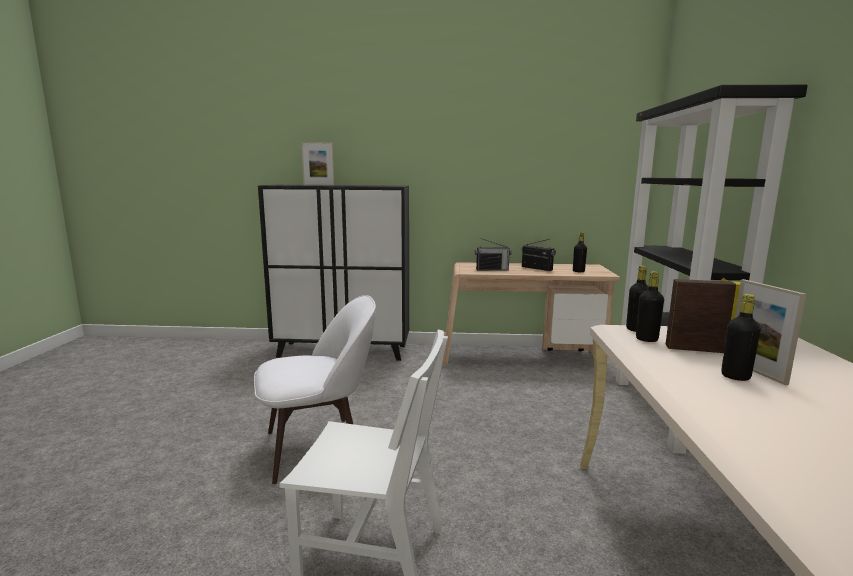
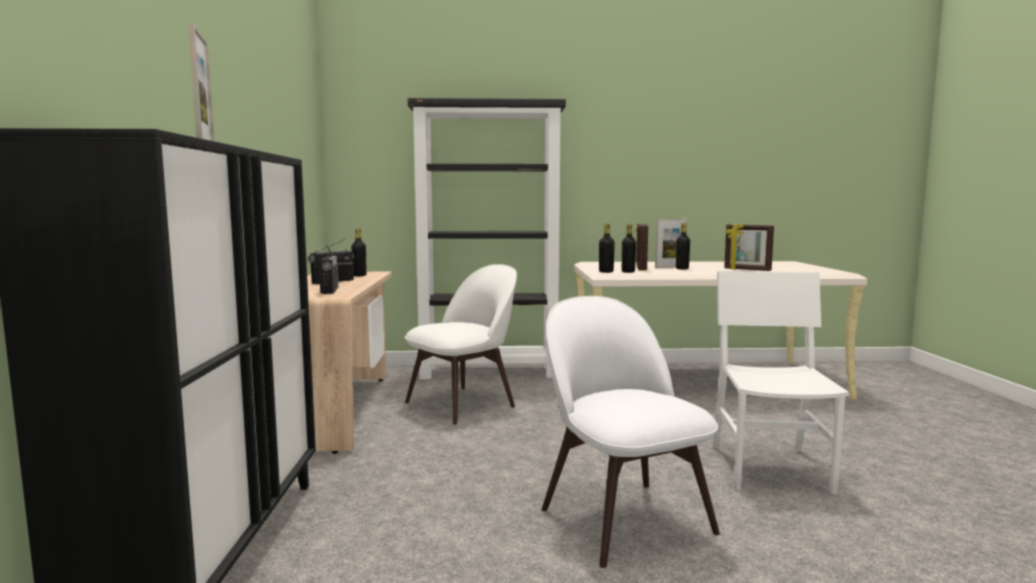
camera: 95 degrees left, 5 degrees down
none -> white chair [405,264,517,425]
none -> picture frame [724,223,774,271]

